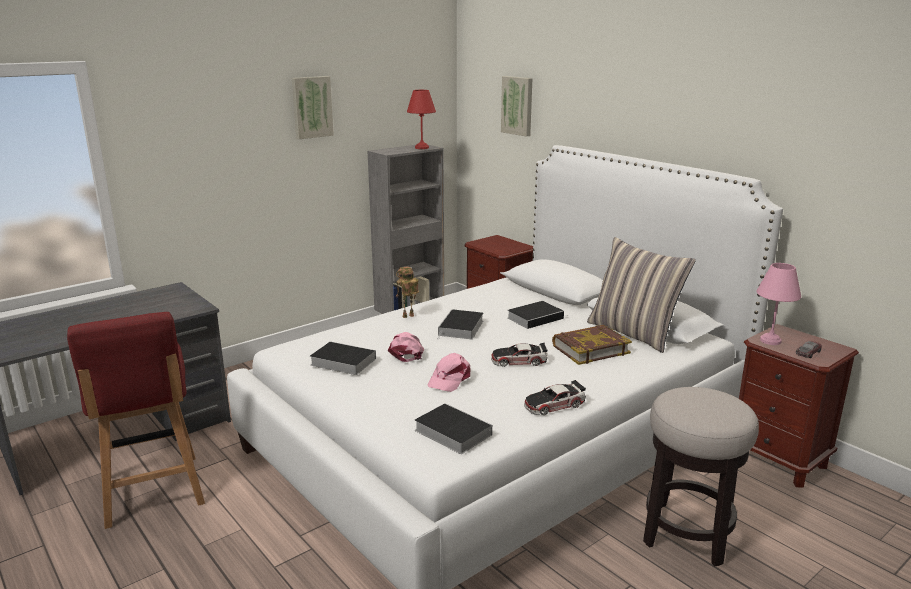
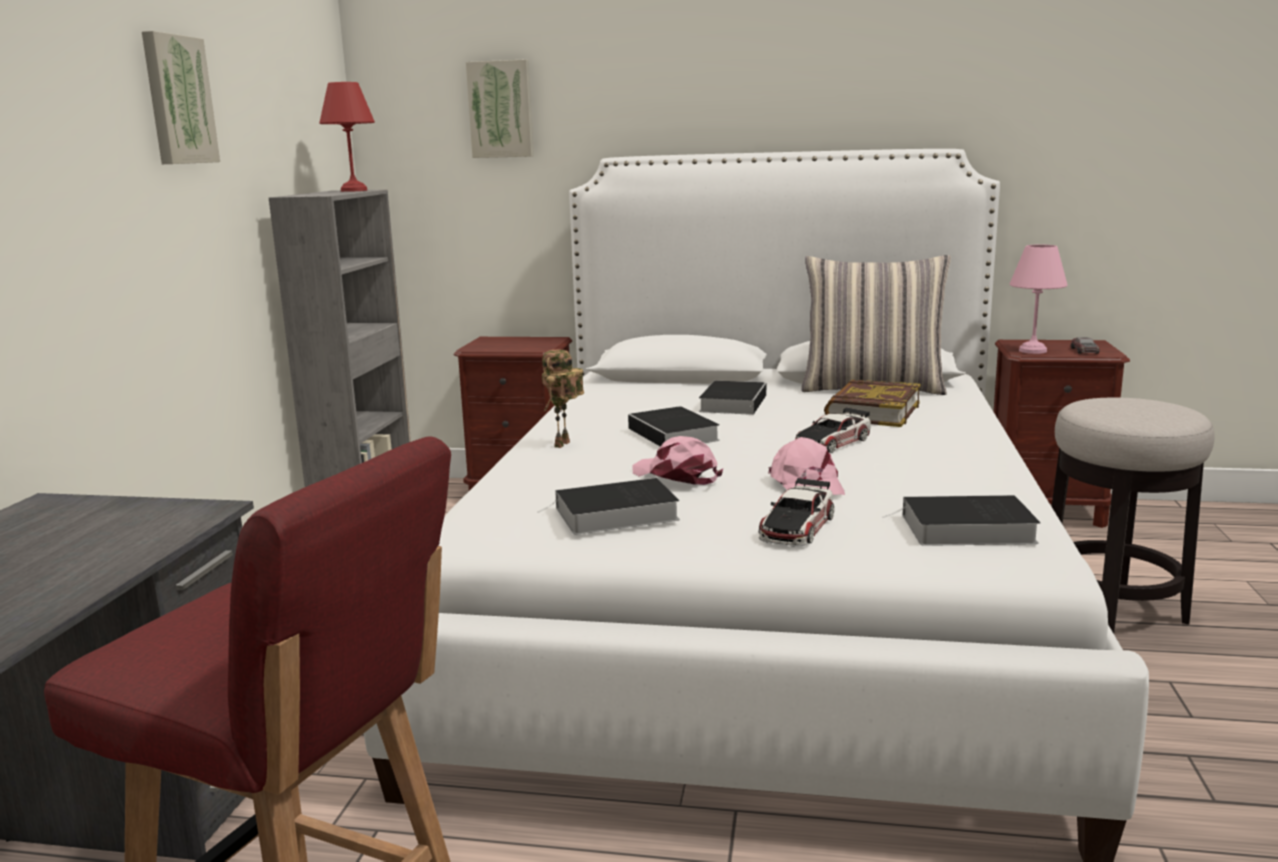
camera: 40 degrees left, 5 degrees down
toy car [524,380,586,415] -> toy car moved to [759,478,834,546]

